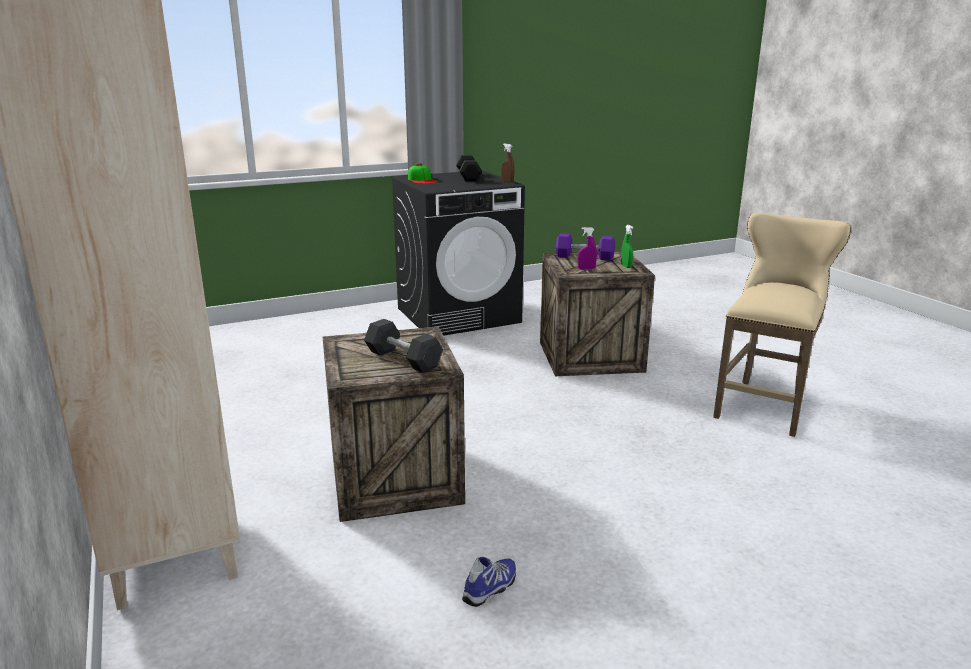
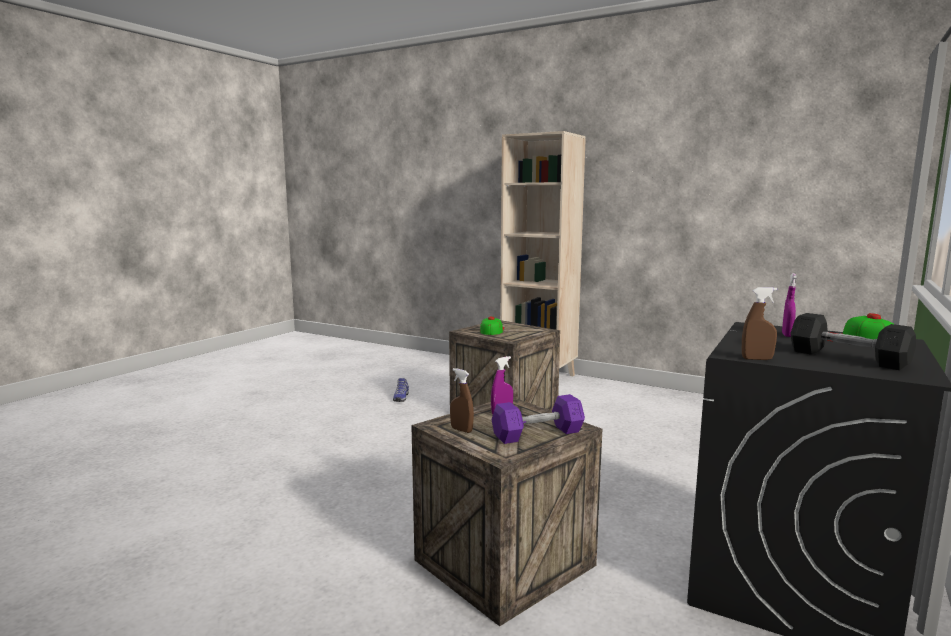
camera: 145 degrees right, 10 degrees down
grey dumbbell [364,319,443,373] -> cap [480,316,504,335]
green spray bottle [621,225,633,268] -> brown spray bottle [450,368,474,433]
beige stool [713,213,851,437] -> none
none -> purple spray bottle [782,273,797,337]

